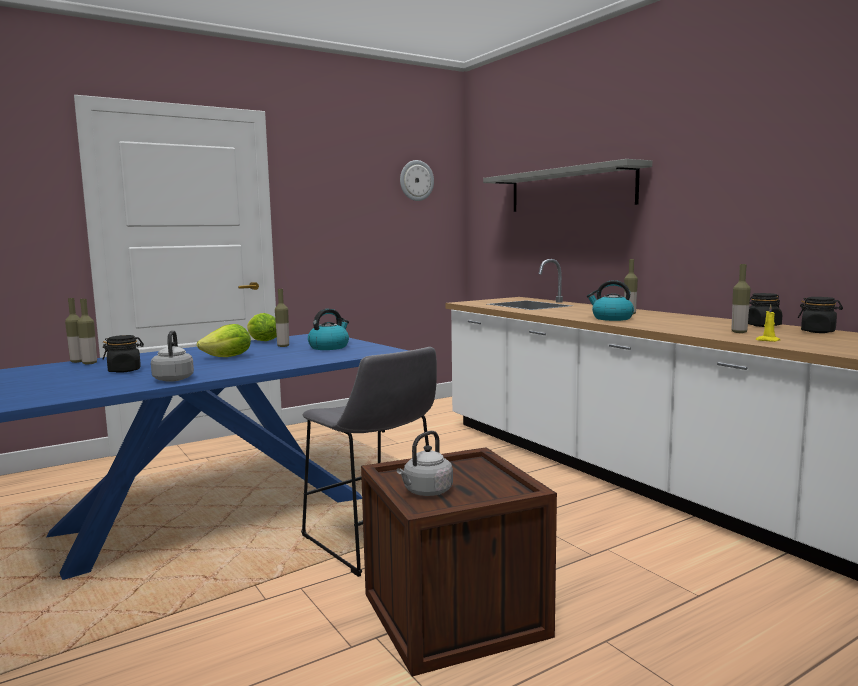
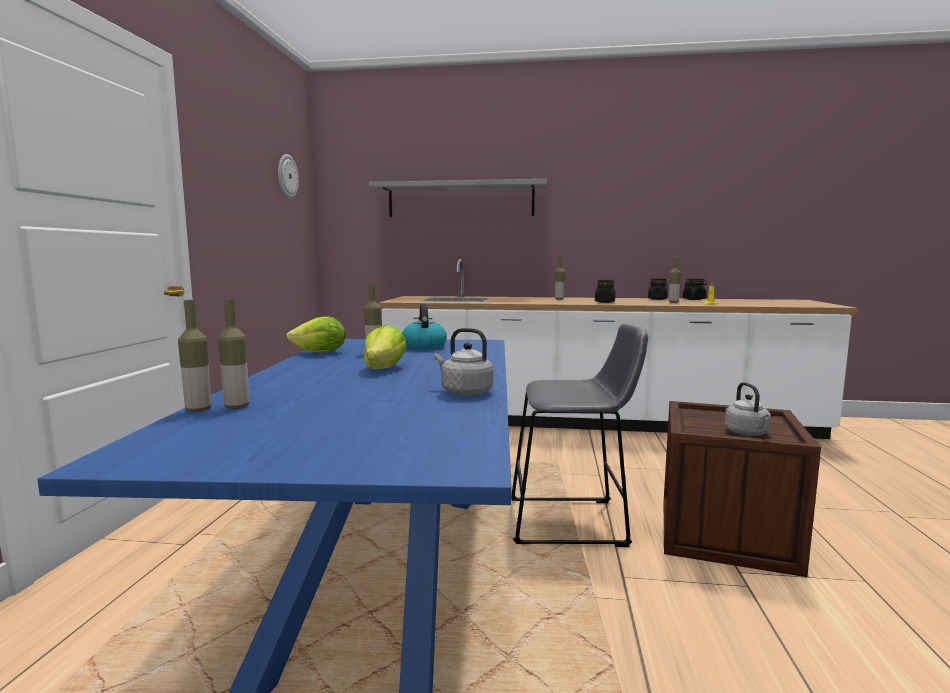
camera: 50 degrees left, 0 degrees up
black jar [103,335,144,373] -> black jar moved to [595,279,616,303]
kettle [587,280,634,321] -> none

